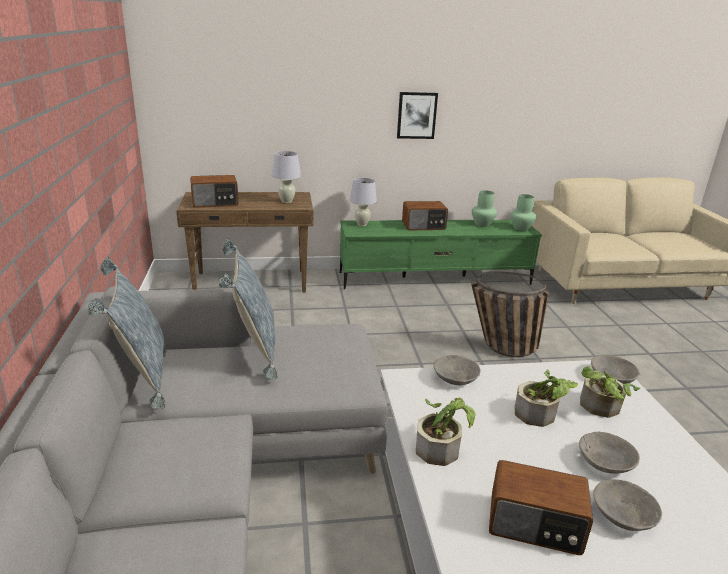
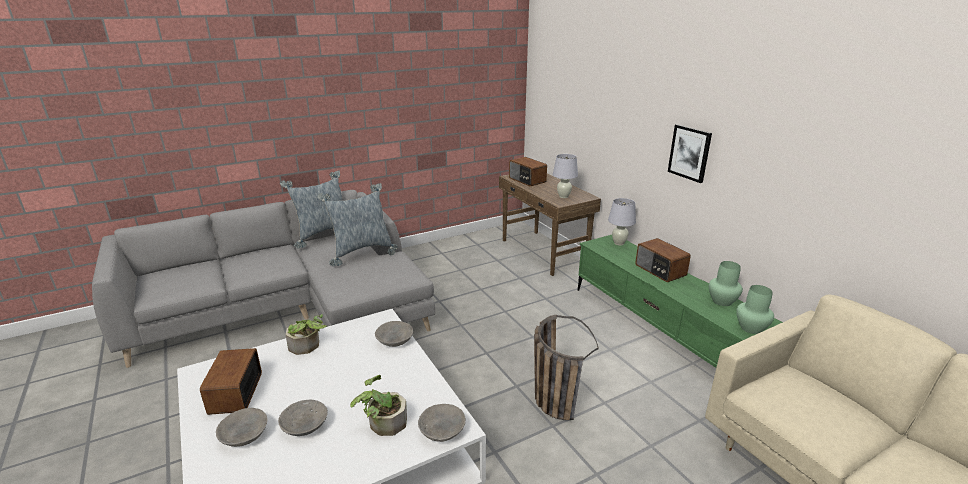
camera: 70 degrees right, 0 degrees up
potted plant [515,369,578,427] -> none

